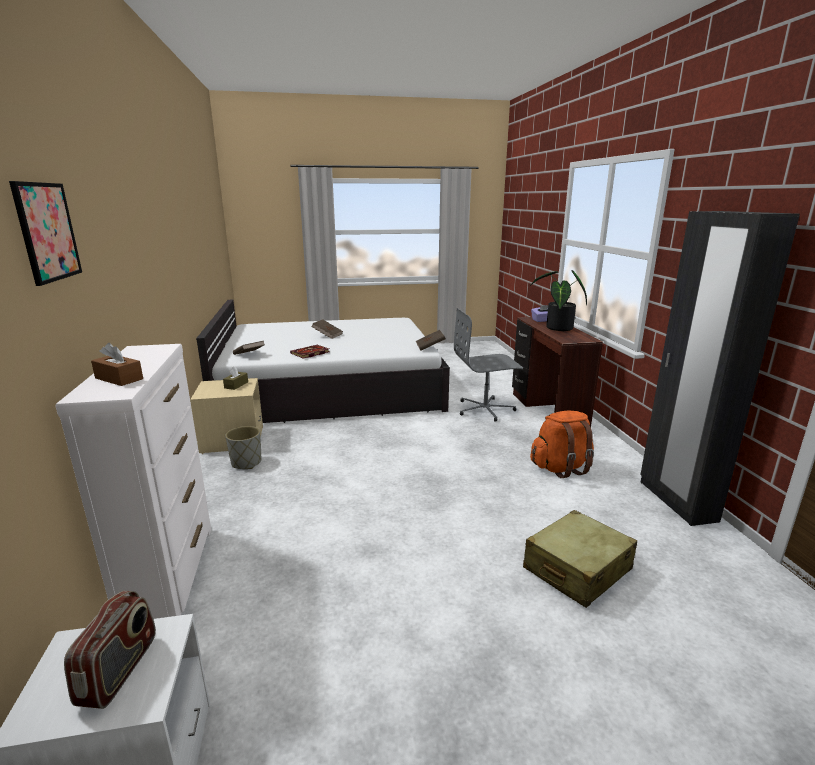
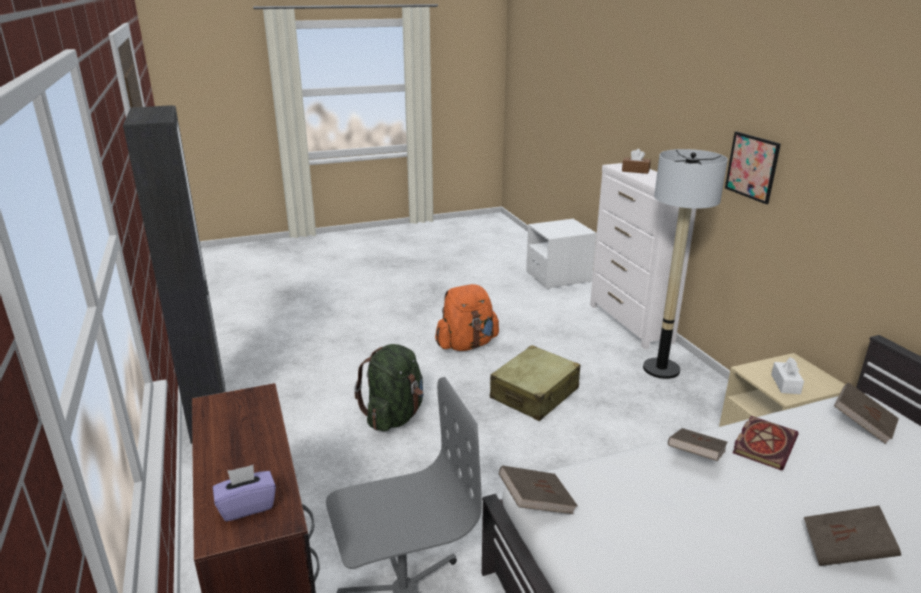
camera: 170 degrees right, 5 degrees up
picture [9,181,82,286] -> picture moved to [725,132,781,204]
radio [64,591,156,709] -> none
brown tissue box [223,366,248,390] -> white tissue box [771,357,804,394]
grey planter [225,426,261,469] -> none
beige suitcase [523,510,637,608] -> beige suitcase moved to [490,345,581,421]
potted plant [530,270,587,331] -> none
orange backpack [530,410,594,478] -> orange backpack moved to [435,284,499,351]
none -> green backpack [354,344,424,431]
none -> floor lamp [643,149,728,379]
none -> brown book [668,428,728,461]

